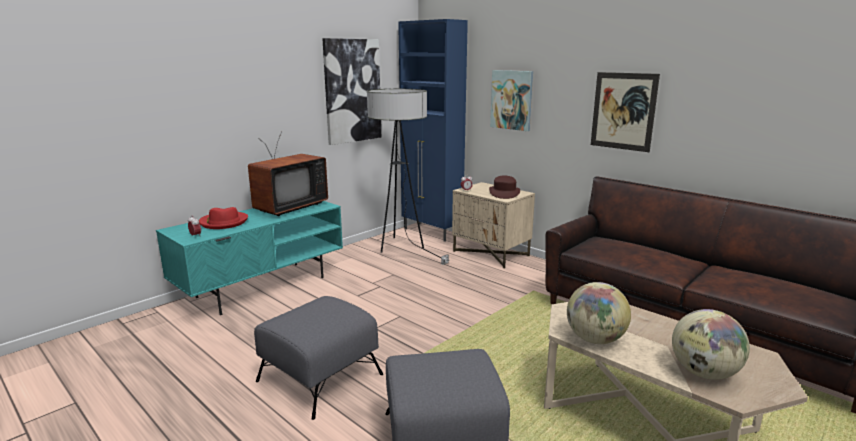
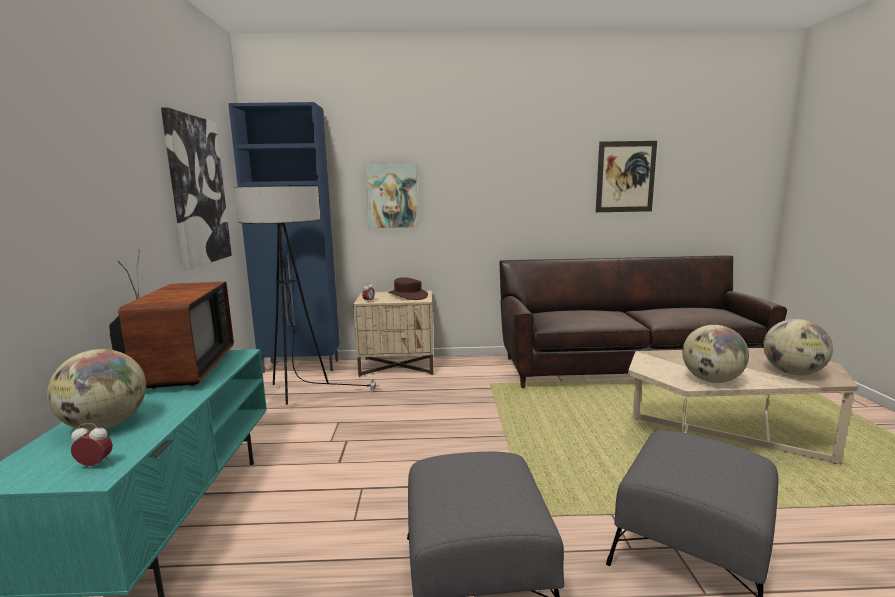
camera: 45 degrees left, 5 degrees down
red hat [199,207,248,229] -> globe [47,349,146,430]
picture [591,72,660,152] -> picture moved to [596,141,657,212]

